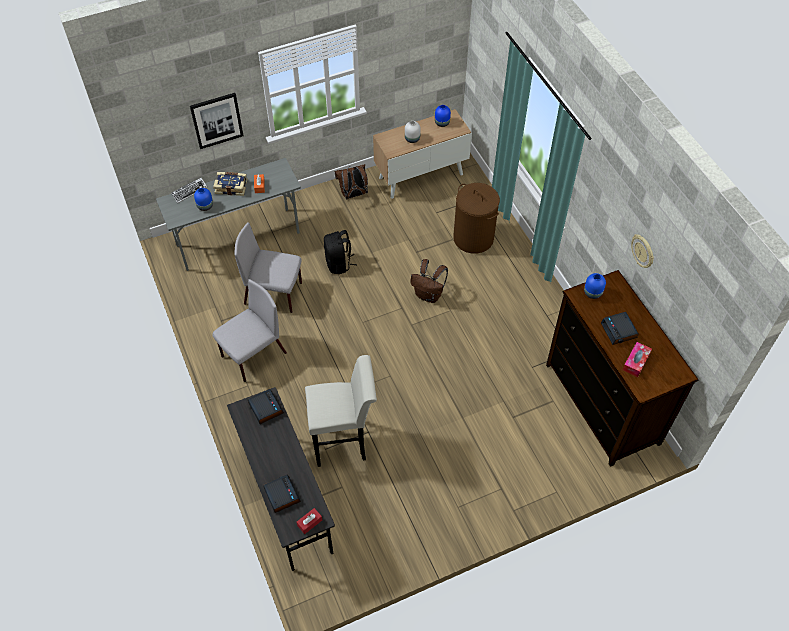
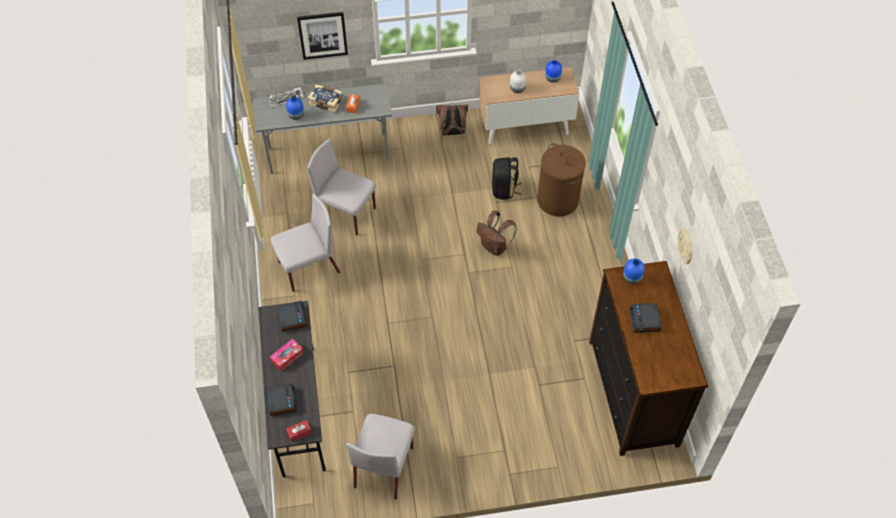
camera: 15 degrees right, 0 degrees up
white stool [305,355,377,467] -> none
black backpack [324,230,357,274] -> black backpack moved to [492,157,522,200]
tissue box [623,342,652,377] -> tissue box moved to [270,339,304,371]
none -> grey chair [346,414,415,500]

